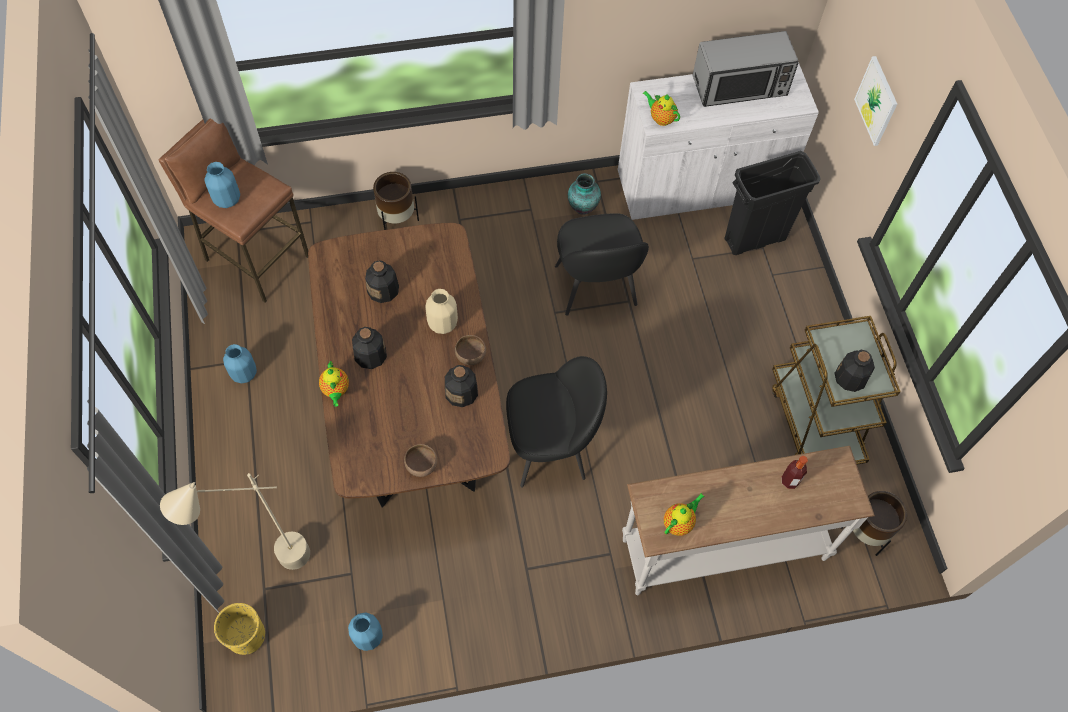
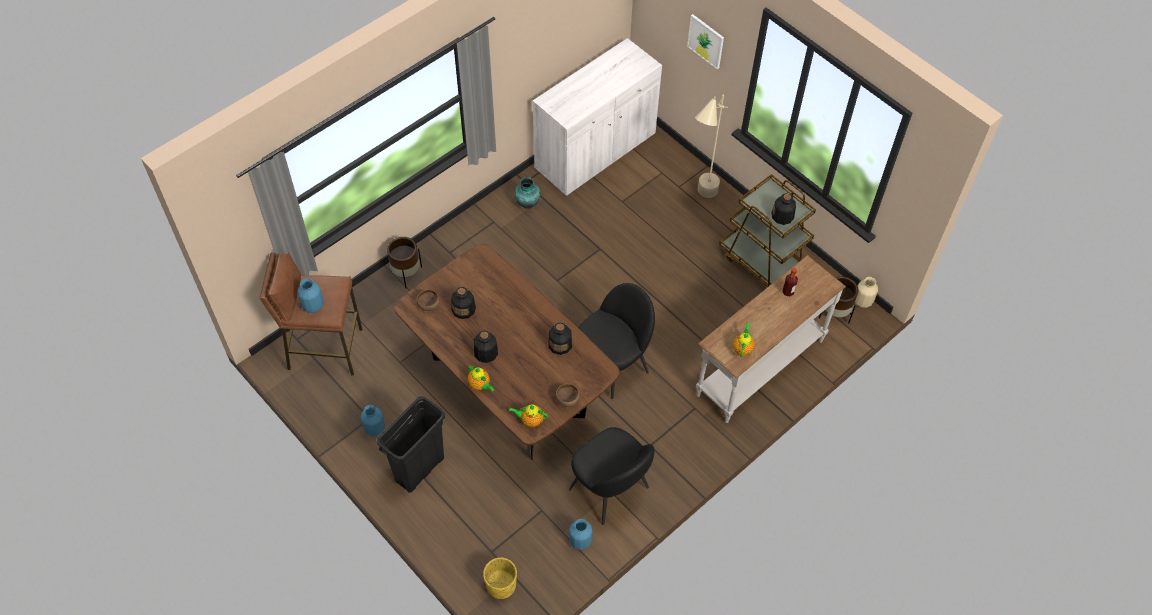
camera: 30 degrees left, 5 degrees down
beige floor lamp [160,473,310,570] -> beige floor lamp moved to [695,95,728,198]
beige vase [425,289,458,334] -> beige vase moved to [855,277,878,308]
brown bowl [455,335,486,365] -> brown bowl moved to [417,290,439,311]
black chair [555,213,649,316] -> black chair moved to [569,427,655,525]
teapot [642,91,680,126] -> teapot moved to [509,404,548,427]
microwave [693,31,798,107] -> none
black trash can [724,151,821,255] -> black trash can moved to [377,396,445,493]

